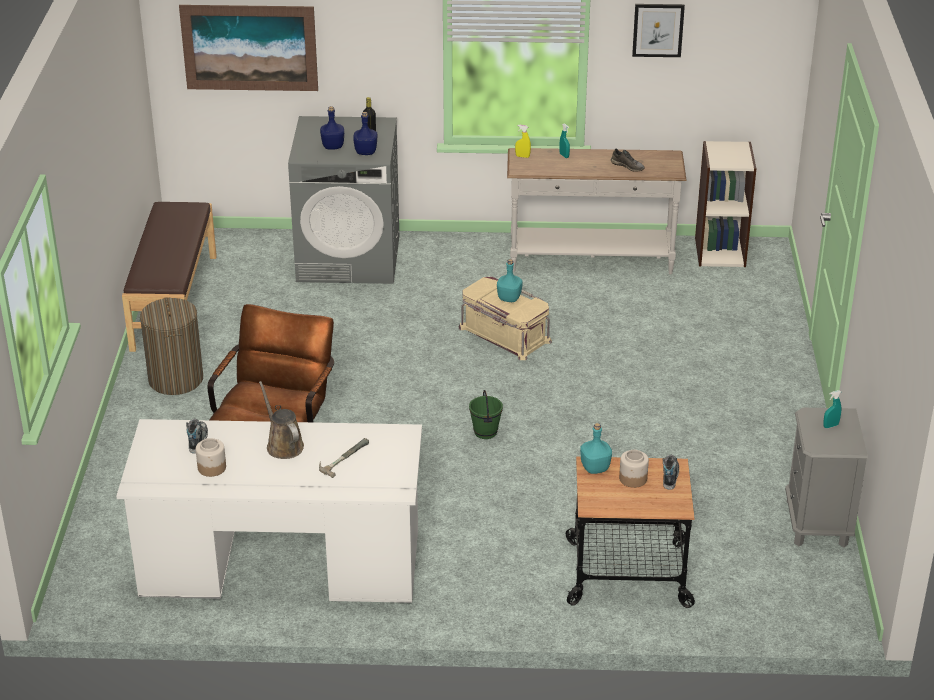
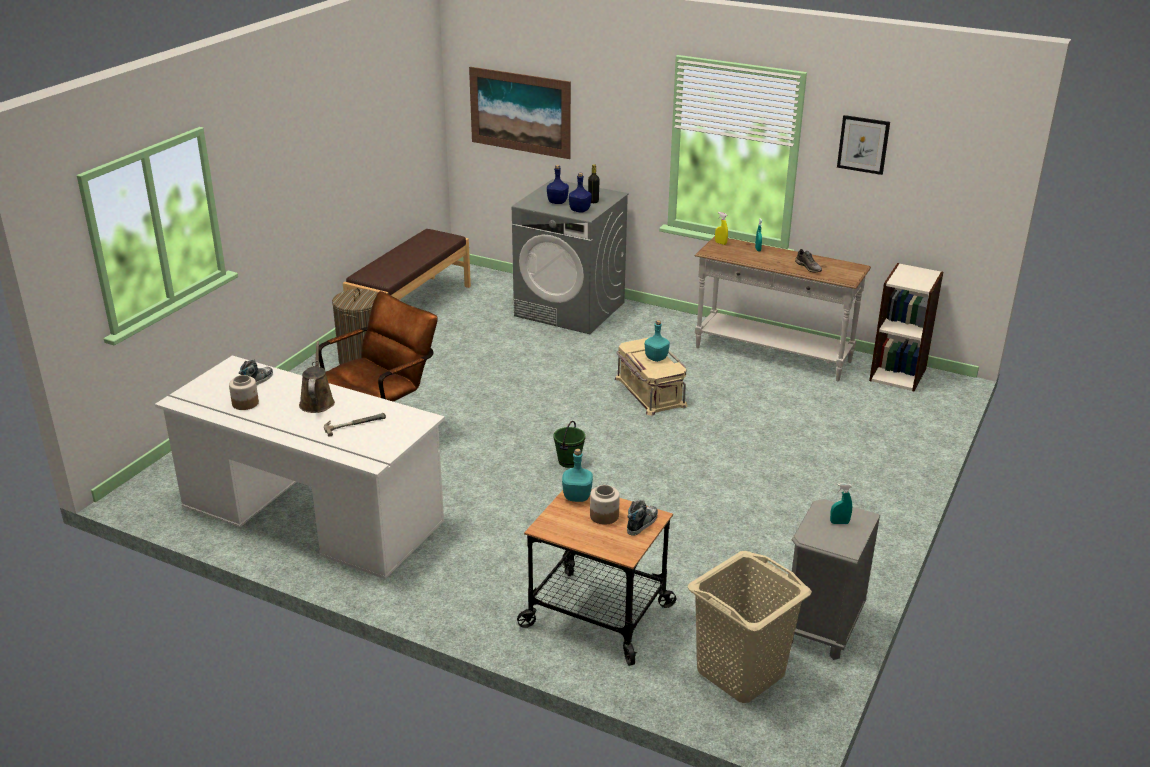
camera: 25 degrees right, 5 degrees down
none -> beige laundry basket [688,551,812,703]

